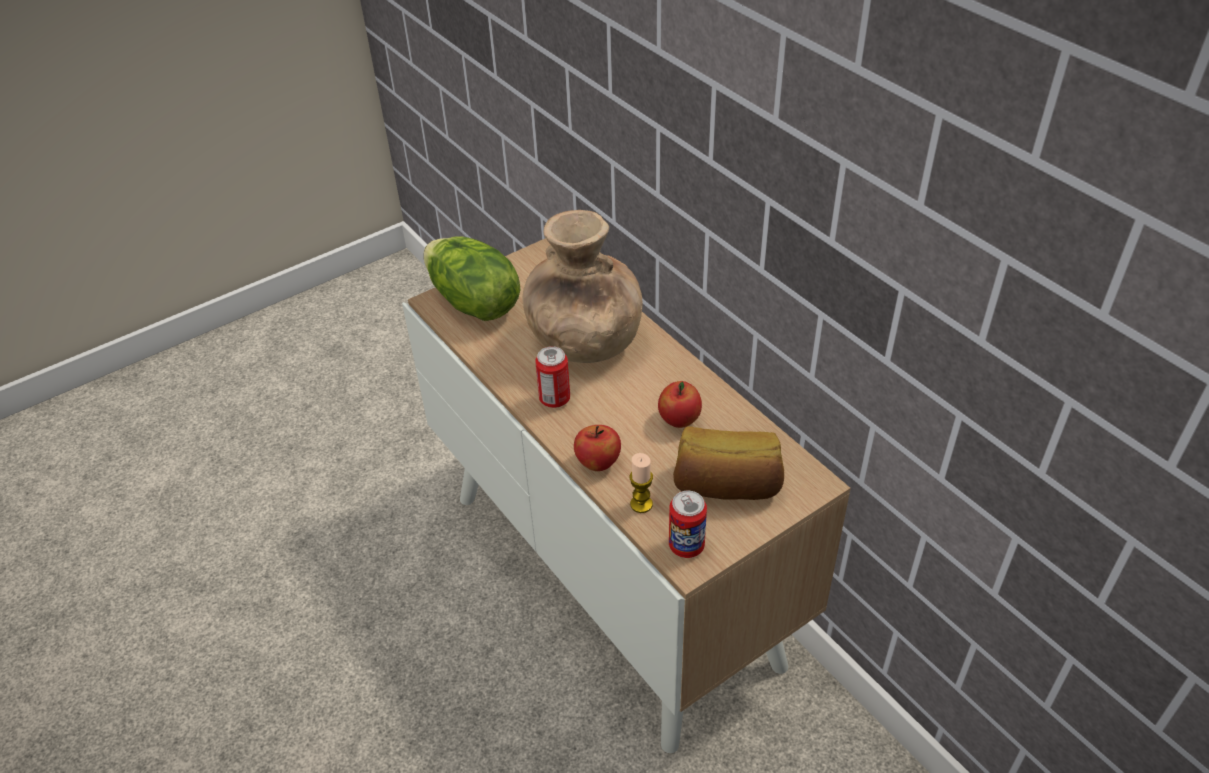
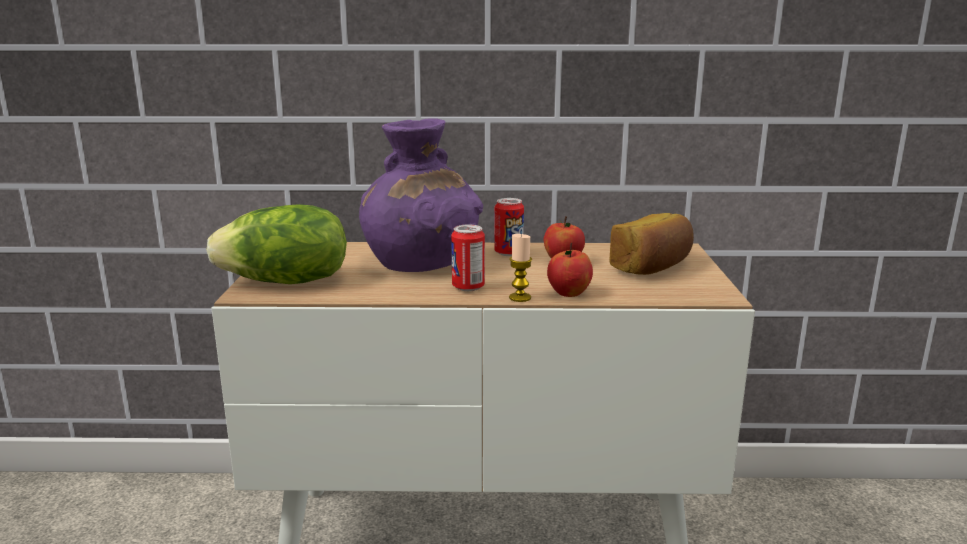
camera: 55 degrees left, 25 degrees down
brown vase [522,210,643,363] -> purple vase [359,118,483,272]
candle [630,453,653,513] -> candle moved to [509,234,532,302]
can [669,491,707,558] -> can moved to [494,198,524,256]

